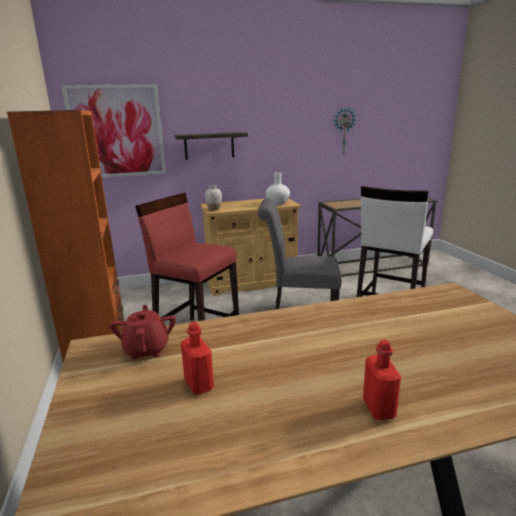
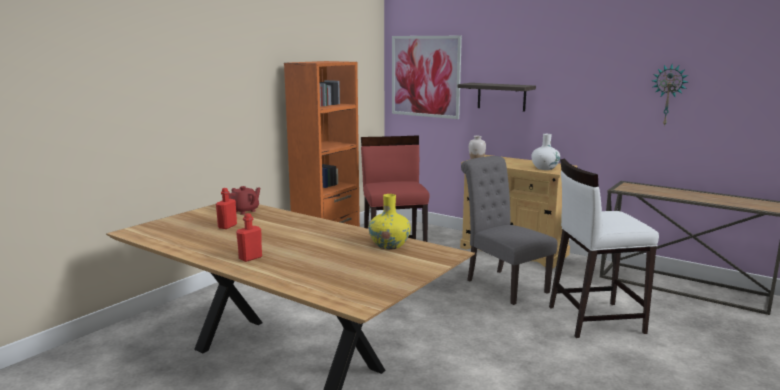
camera: 50 degrees right, 5 degrees down
none -> yellow vase [369,194,411,250]

